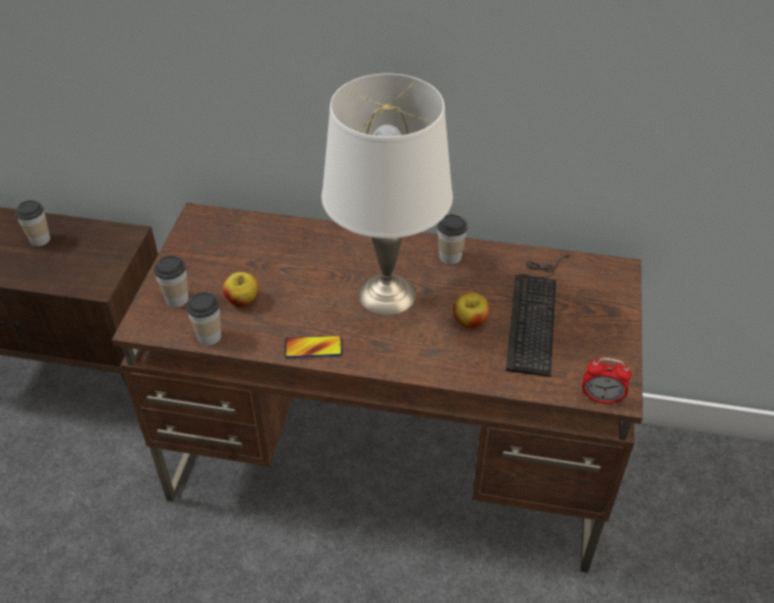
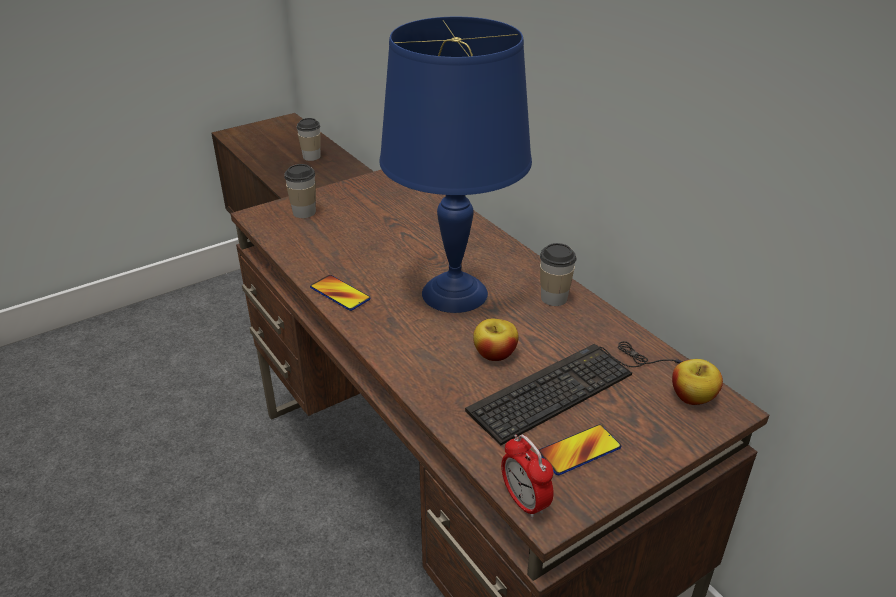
camera: 45 degrees right, 10 degrees down
cup [186,292,221,346] -> none
apple [223,272,258,307] -> apple moved to [672,359,723,405]
white table lamp [322,74,453,315] -> blue table lamp [380,17,532,313]
none -> phone [539,425,621,475]

